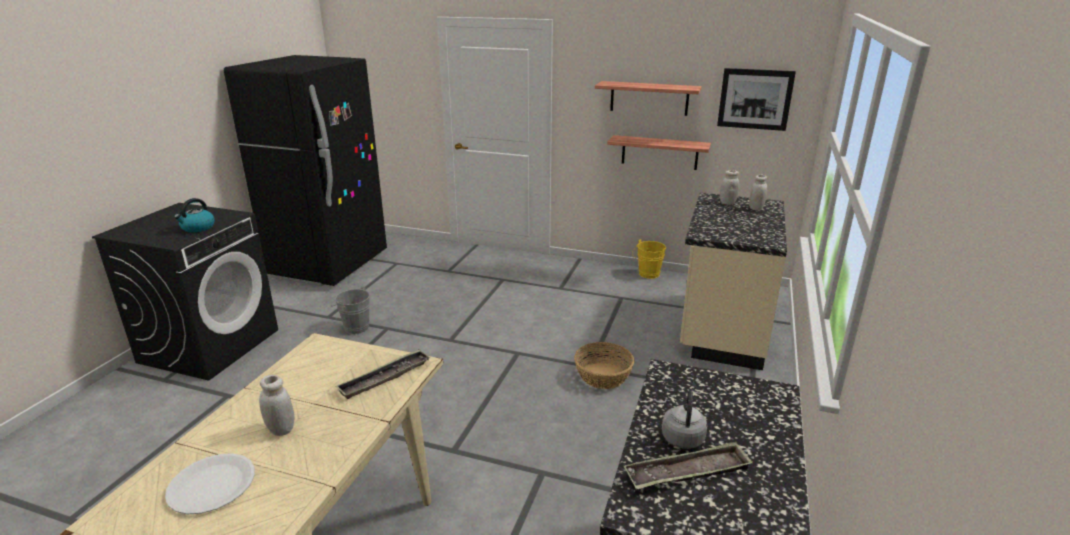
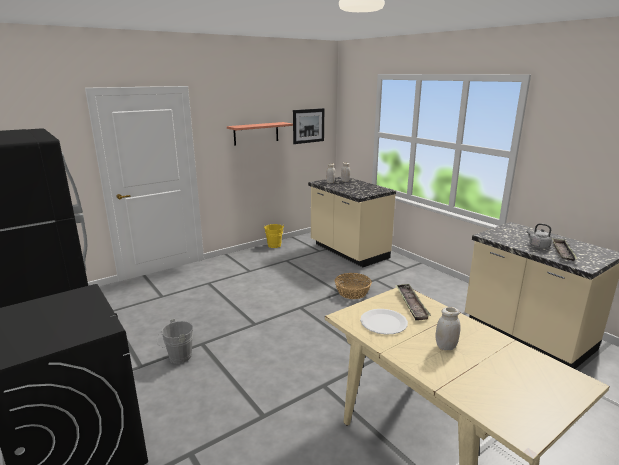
camera: 55 degrees left, 5 degrees down
white plate [165,453,255,514] -> white plate moved to [360,309,408,335]
kettle [174,198,215,233] -> none
shelf [607,135,711,170] -> none

